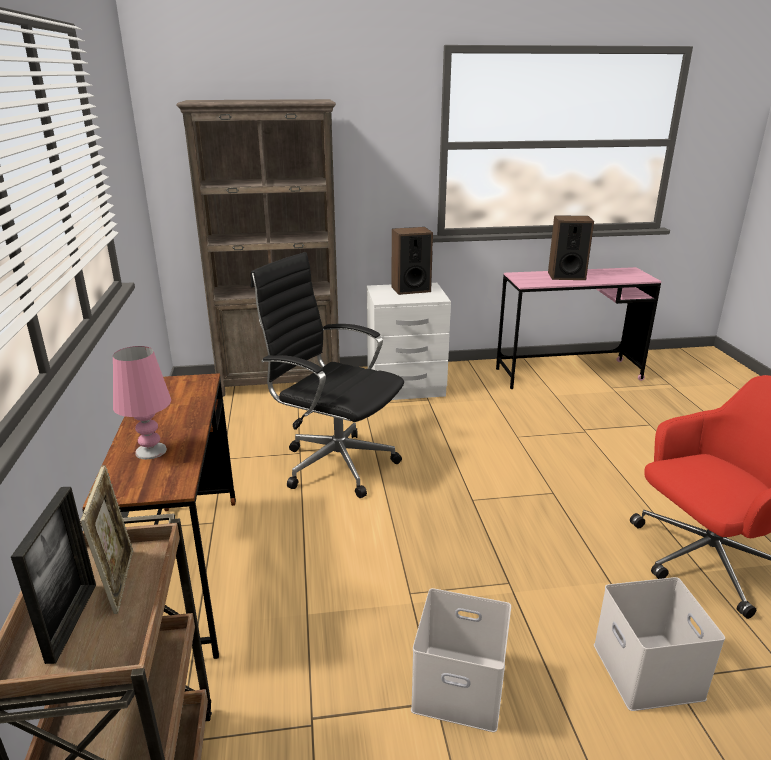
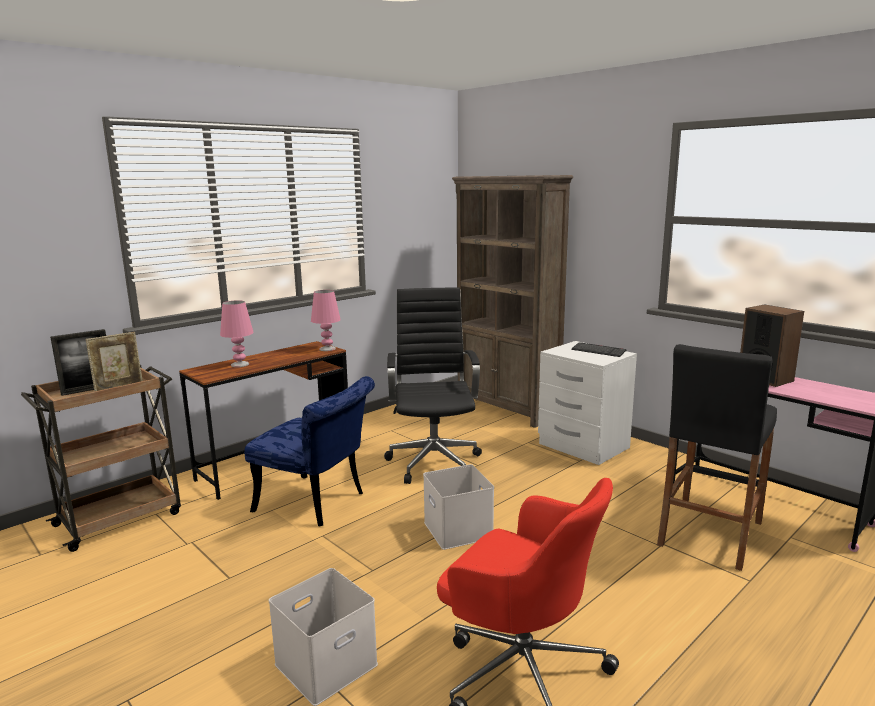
camera: 55 degrees right, 10 degrees down
speaker [392,227,433,295] -> keyboard [571,342,627,357]
white storage box [411,588,511,732] -> white storage box moved to [423,464,494,550]
none -> blue chair [244,376,375,526]
none -> pink table lamp [311,290,341,351]
none -> black stool [657,344,777,571]

